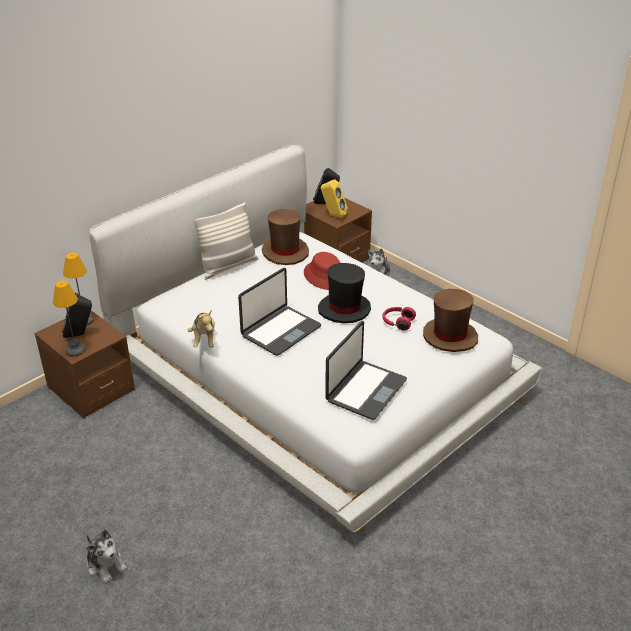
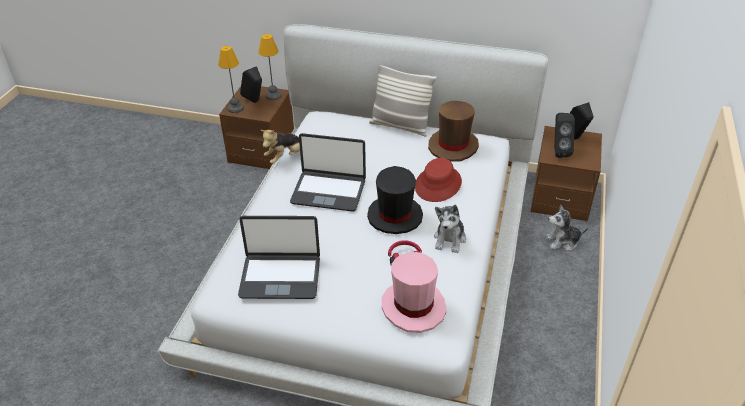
camera: 60 degrees right, 5 degrees up
plush toy [86,530,127,583] -> plush toy moved to [434,205,466,253]
yellow speaker [321,179,348,218] -> black speaker [554,113,575,158]
brown hat [423,289,478,352] -> pink hat [381,252,447,333]

